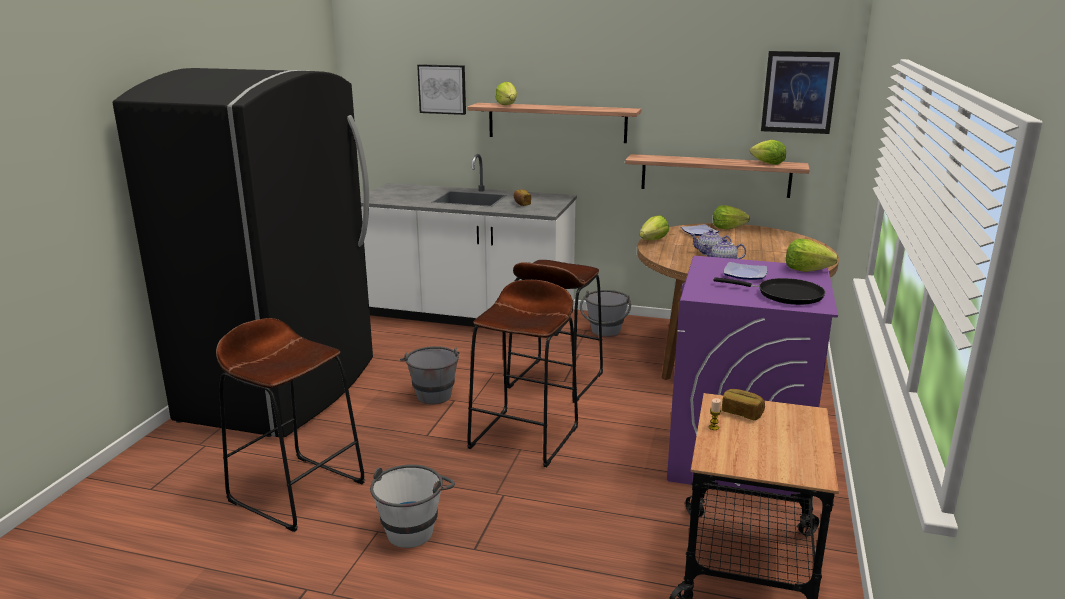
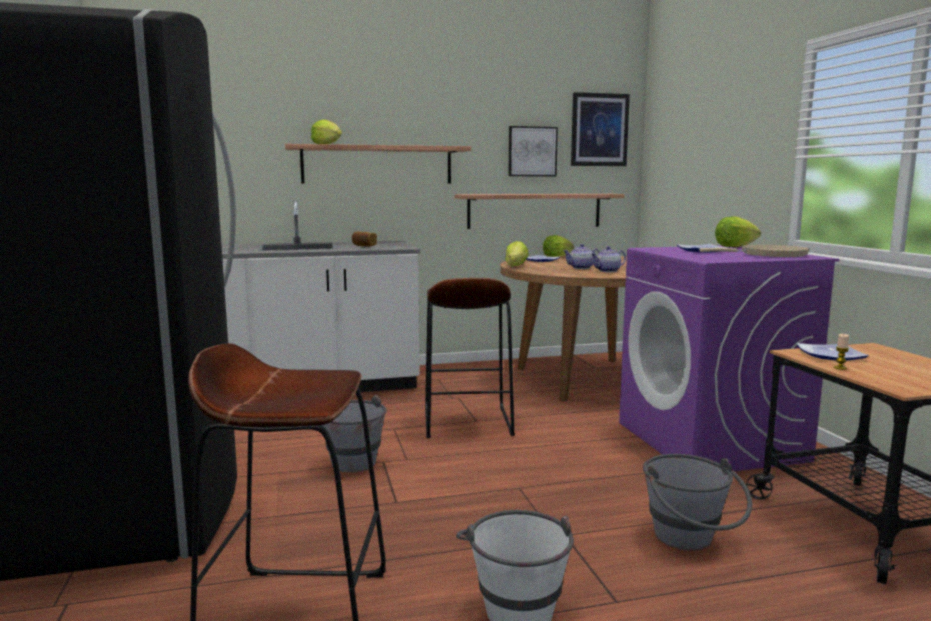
camera: 30 degrees left, 10 degrees down
picture [417,64,466,115] -> picture moved to [508,126,558,176]
brown stool [467,280,578,467] -> none
grey bucket [580,290,631,337] -> grey bucket moved to [643,454,752,551]
black frying pan [714,277,825,305] -> beige frying pan [699,245,810,257]
bread [722,389,765,420] -> plate [797,343,869,360]
lettuce [750,140,786,165] -> none

